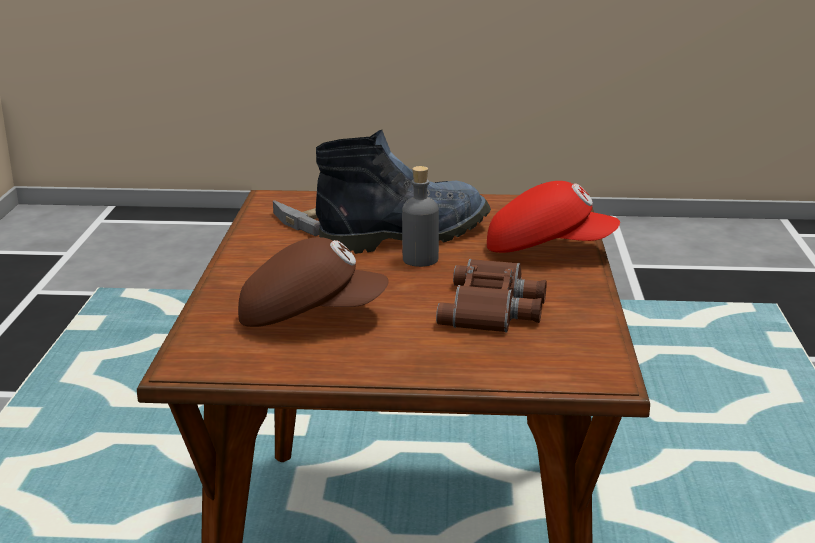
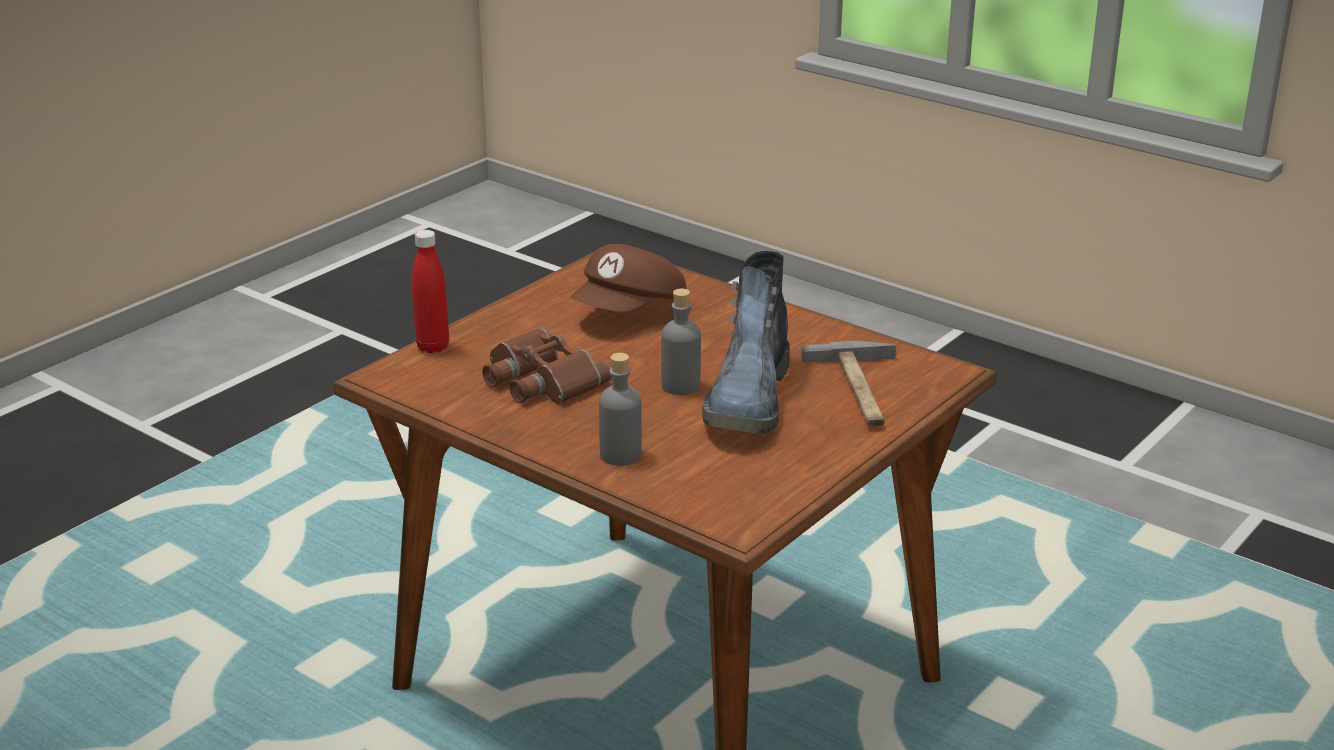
camera: 125 degrees right, 5 degrees up
red cap [487,181,620,253] -> grey bottle [599,353,642,466]
none -> red bottle [412,230,449,353]

